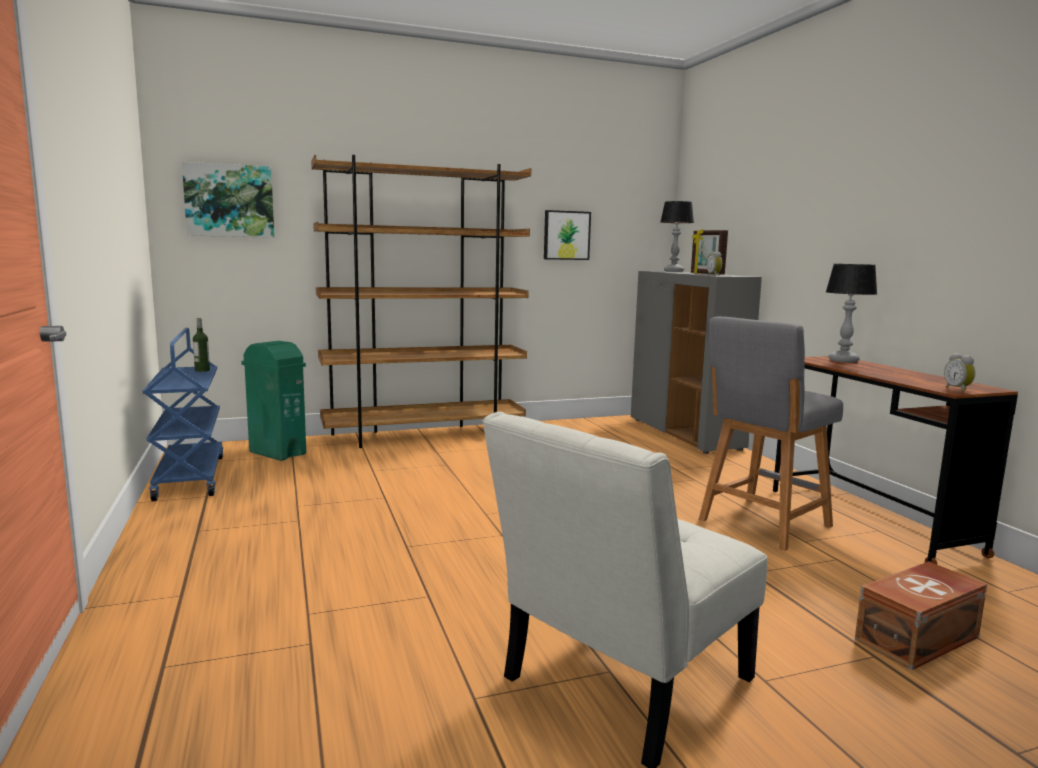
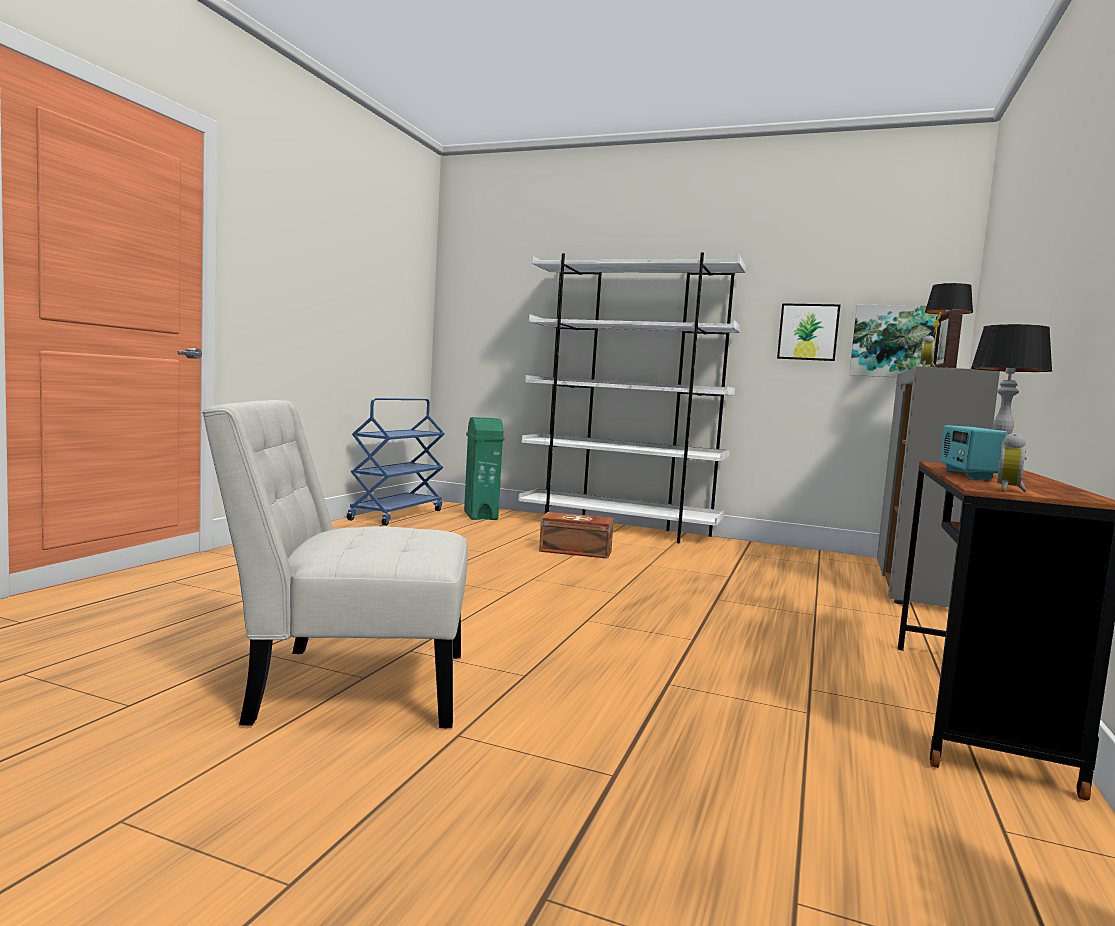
camera: 40 degrees right, 5 degrees down
picture [182,162,274,238] -> picture moved to [849,305,939,378]
bottle [193,318,210,372] -> none
brown bookcase [311,155,531,448] -> white bookcase [518,252,746,543]
grey stool [699,317,843,551] -> none
brown storage box [855,561,987,670] -> brown storage box moved to [539,512,614,559]
none -> radio [941,425,1008,481]

